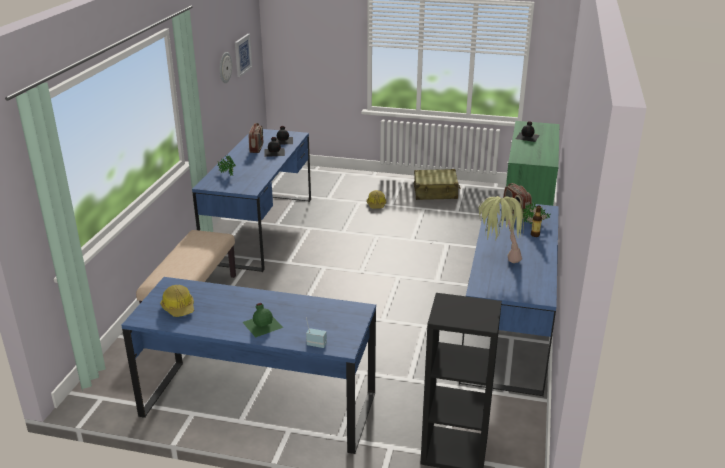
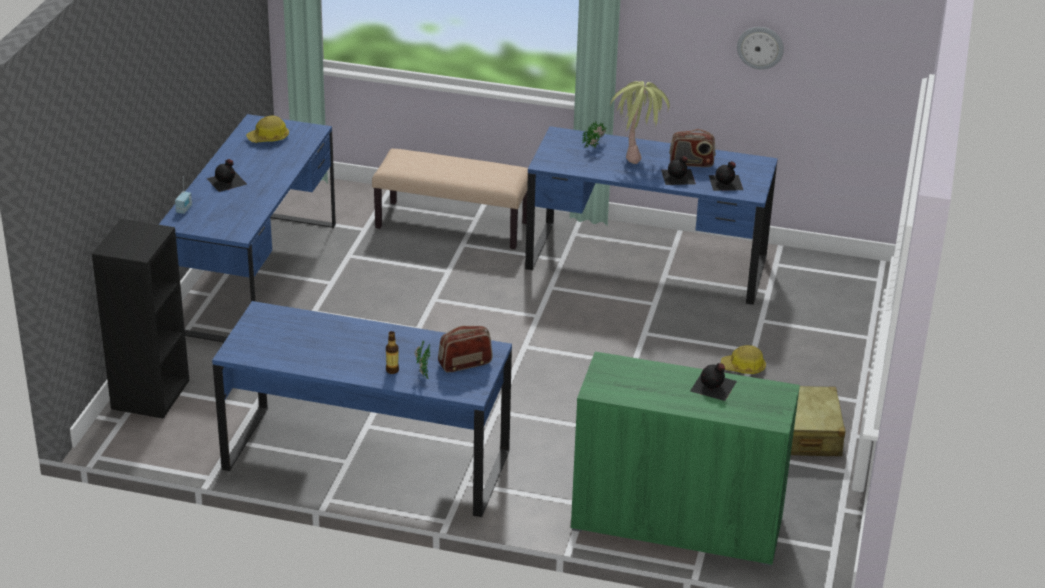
camera: 90 degrees right, 5 degrees up
picture [235,34,252,77] -> none
green bottle [242,303,283,337] -> black bottle [206,159,247,192]
potted plant [479,196,524,263] -> potted plant moved to [610,81,670,164]

